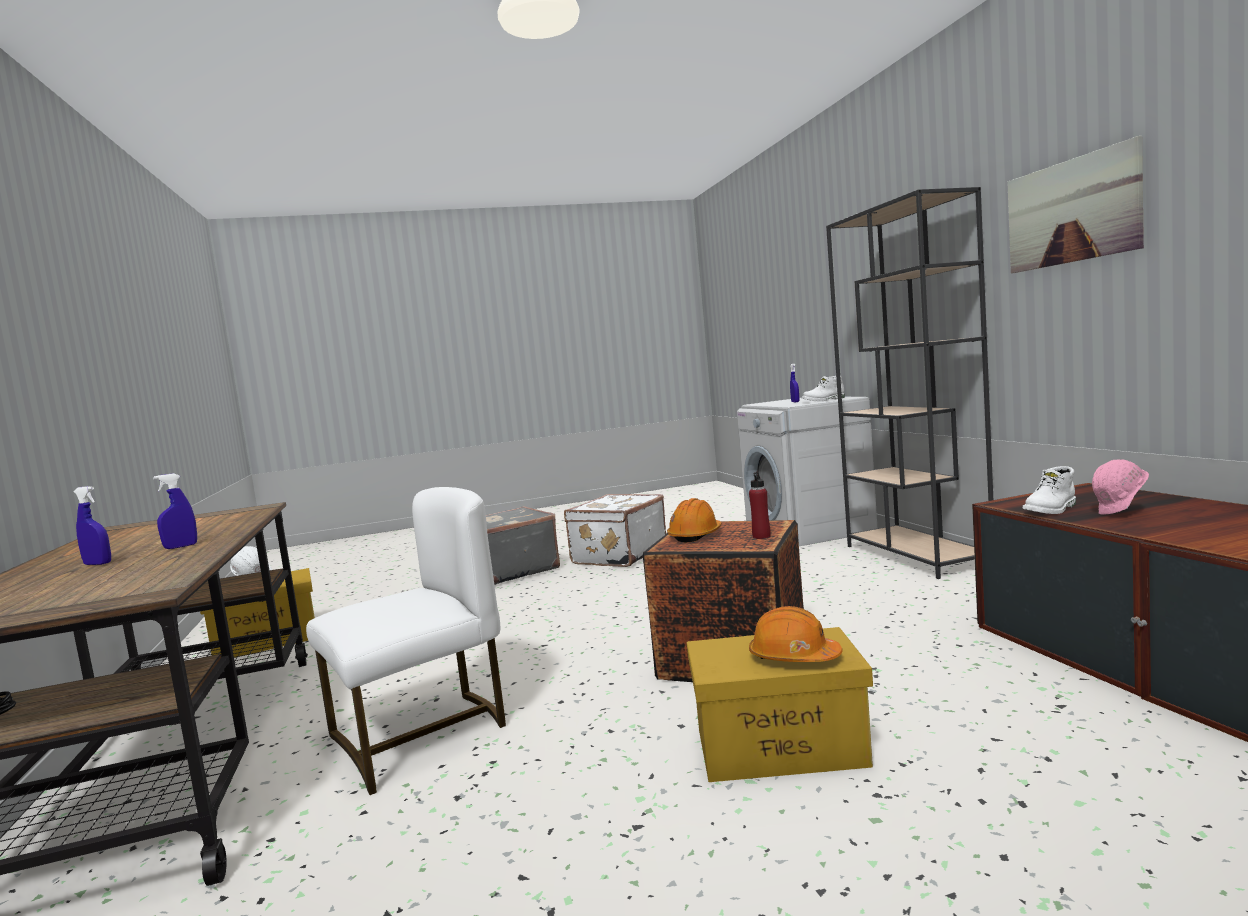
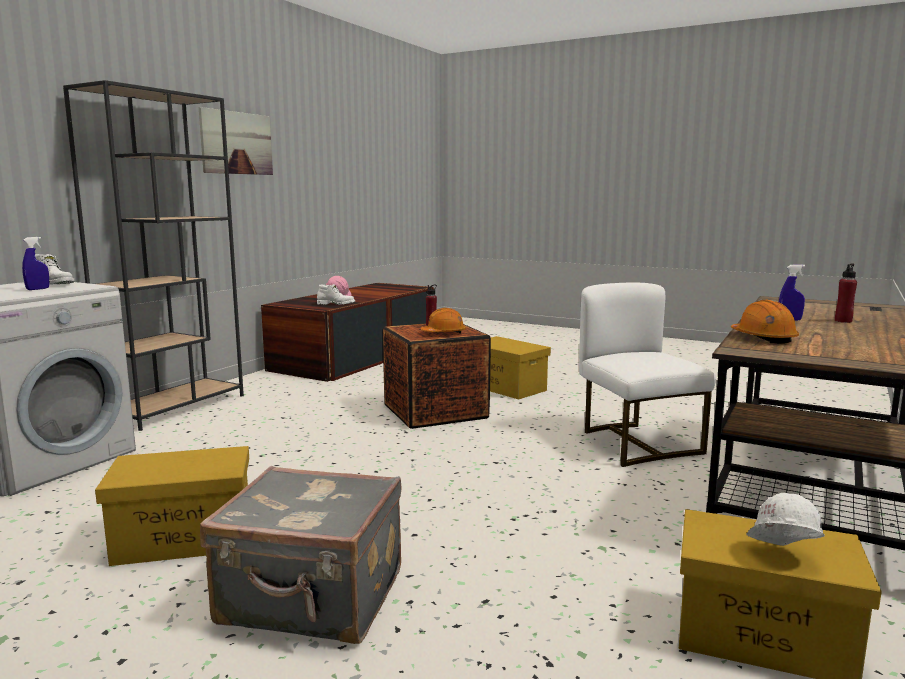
camera: 135 degrees left, 5 degrees up
blue spray bottle [74,486,111,565] -> red bottle [835,263,857,323]
white chair [306,487,506,795] -> white chair turned 60 degrees clockwise [579,283,716,467]
white suitcase [564,494,666,567] -> yellow storage box [95,446,249,566]
orange hard hat [749,606,843,662] -> orange hard hat moved to [731,300,799,344]

